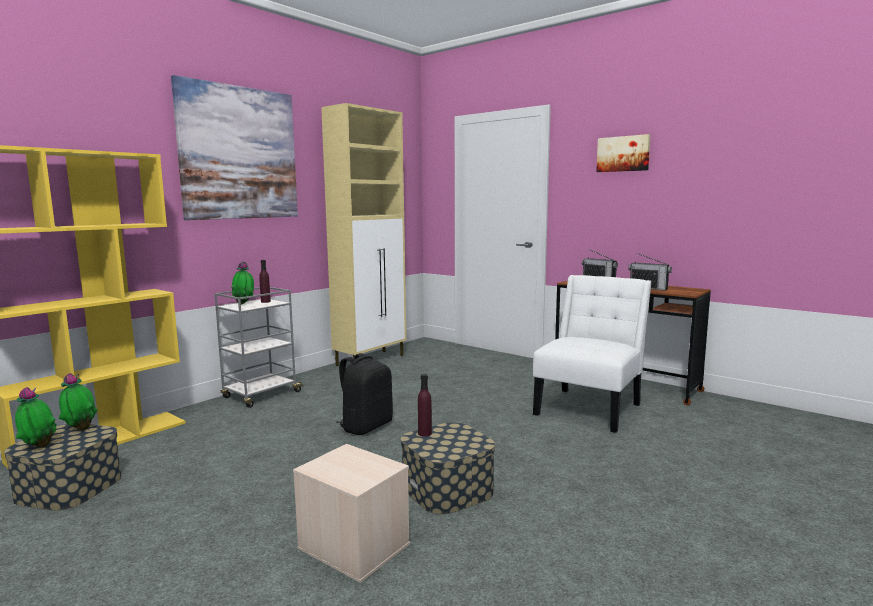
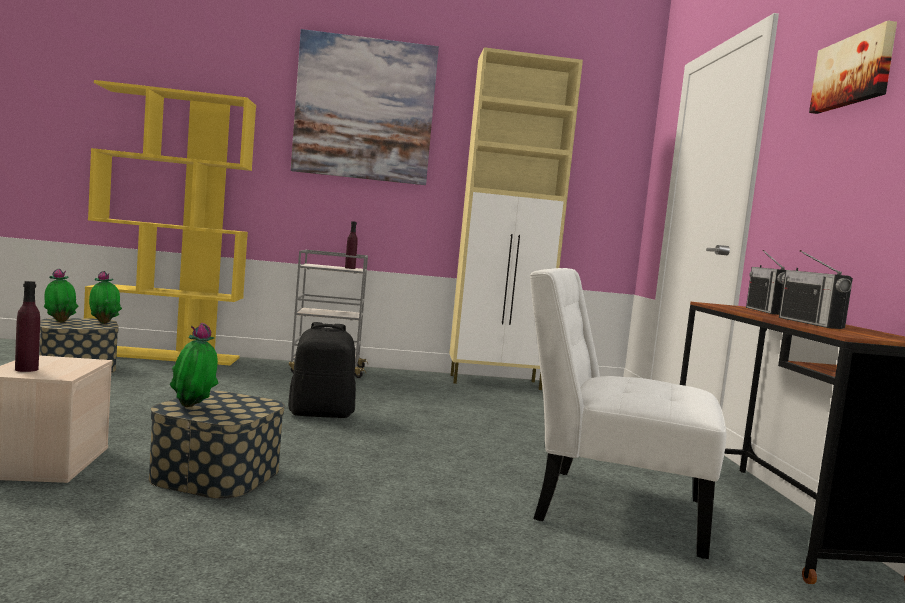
camera: 45 degrees right, 5 degrees down
potted plant [231,261,254,305] -> potted plant moved to [170,323,218,407]
purple bottle [418,374,432,437] -> purple bottle moved to [15,281,40,372]
white chair [533,275,652,433] -> white chair turned 150 degrees counterclockwise [530,268,726,559]

